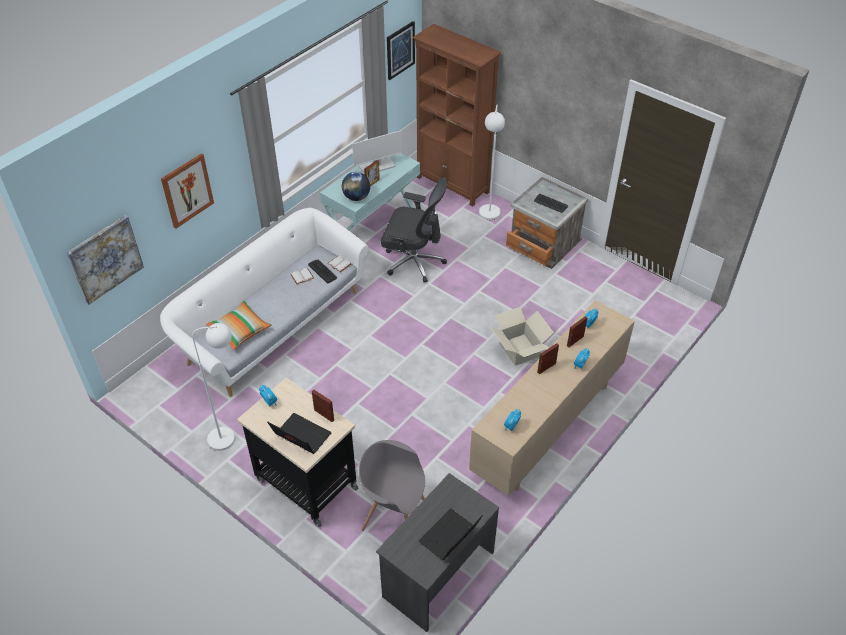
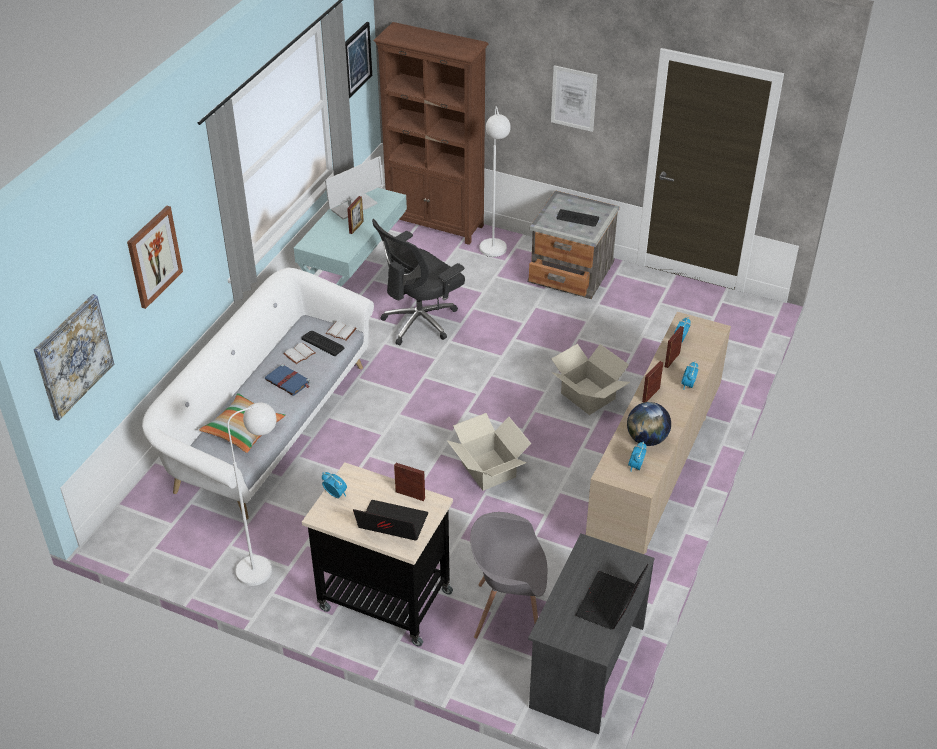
camera: 15 degrees left, 5 degrees down
globe [342,172,370,201] -> globe moved to [627,402,671,446]
office chair [381,177,447,282] -> office chair turned 135 degrees clockwise [372,219,465,345]
none -> blue book [265,364,310,396]
none -> cardboard box [447,413,531,491]
none -> picture [551,65,597,132]

